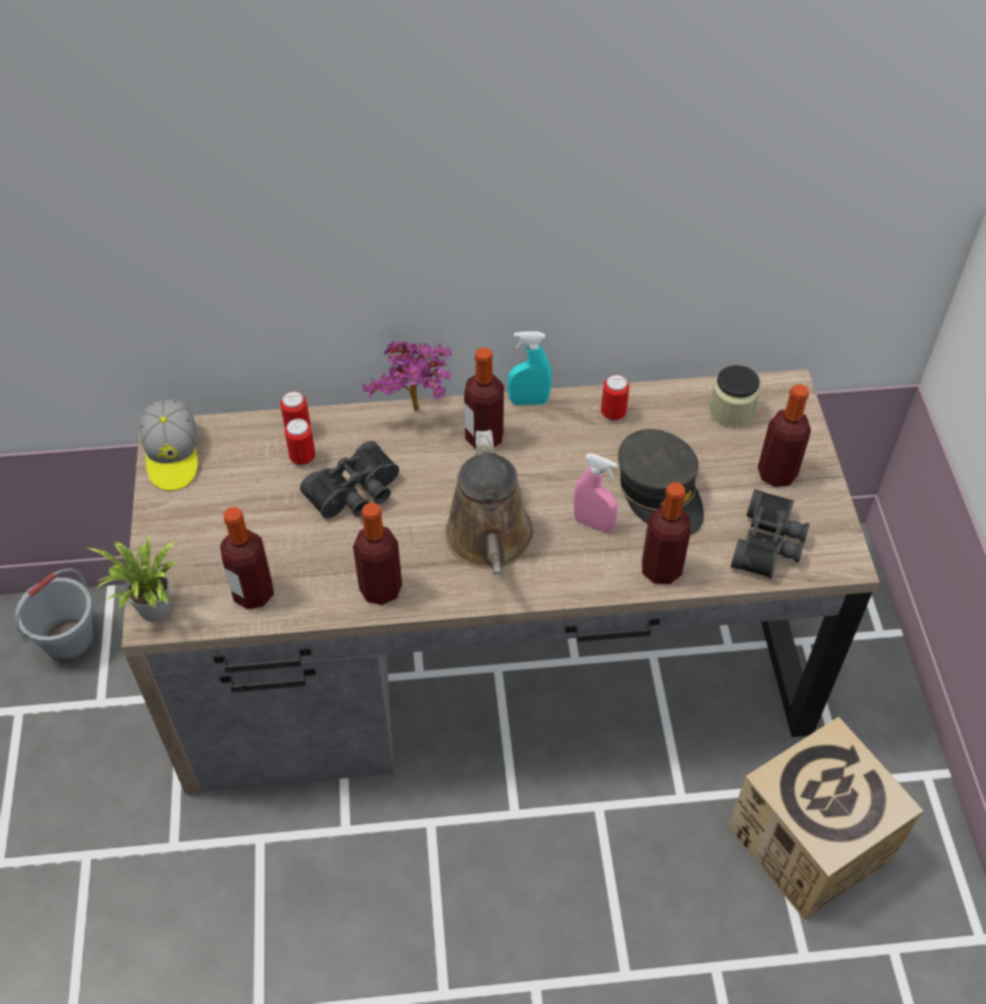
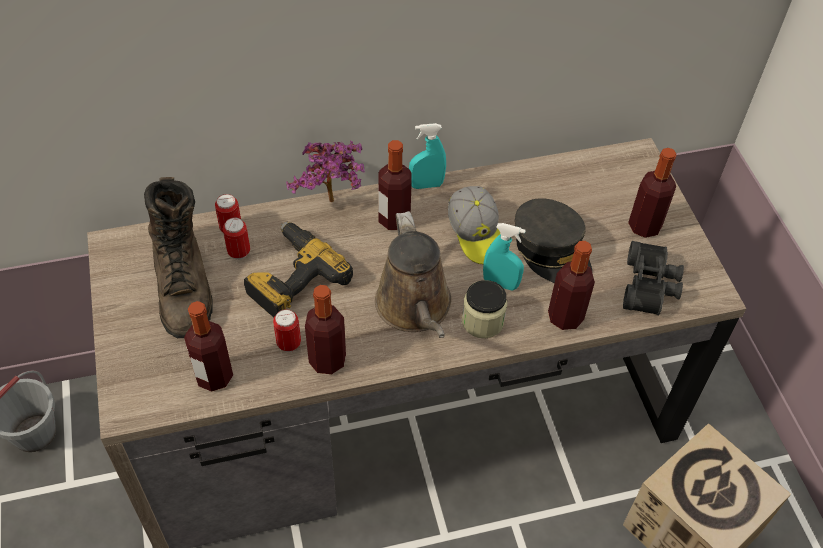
camera: 10 degrees left, 0 degrees up
potted plant [88,534,178,622] -> none
cap [140,400,198,491] -> cap moved to [448,186,500,264]
black binoculars [300,441,399,518] -> power drill [244,222,353,317]
pink spray bottle [573,453,618,533] -> turquoise spray bottle [483,223,526,290]
can [601,374,629,422] -> can moved to [273,309,301,352]
jar [709,365,760,428] -> jar moved to [462,280,507,338]
none -> brown boot [144,177,213,338]

